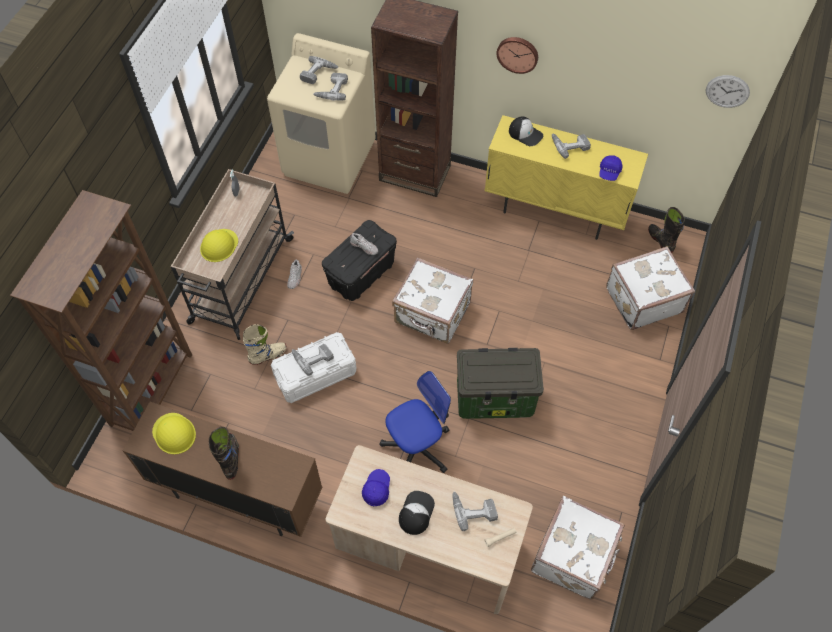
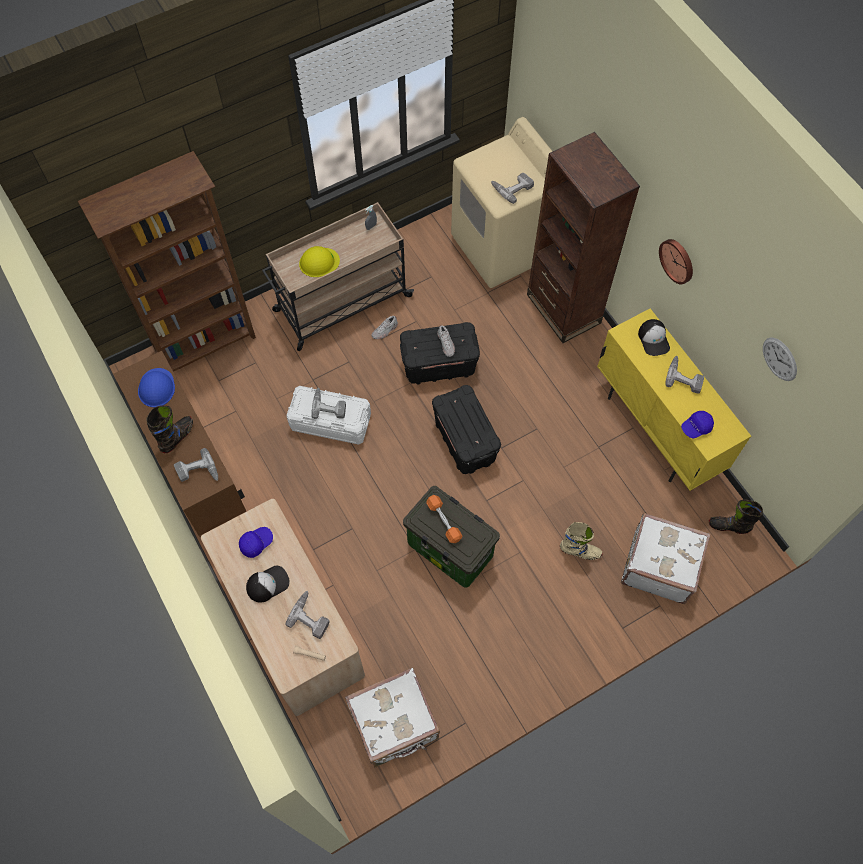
camera: 40 degrees right, 5 degrees up
yellow hard hat [152,413,196,454] -> blue hard hat [138,368,175,407]
beige boot [243,324,286,365] -> beige boot moved to [560,522,603,560]
power drill [300,56,339,84] -> power drill moved to [174,448,218,482]
office chair [380,371,451,473] -> none
white suitcase [392,257,473,344] -> black storage box [432,385,501,474]
black boot [648,207,685,253] -> black boot turned 90 degrees counterclockwise [709,499,763,534]
wall clock [706,75,750,108] -> wall clock moved to [763,337,797,381]
none -> orange dumbbell [426,495,462,543]

